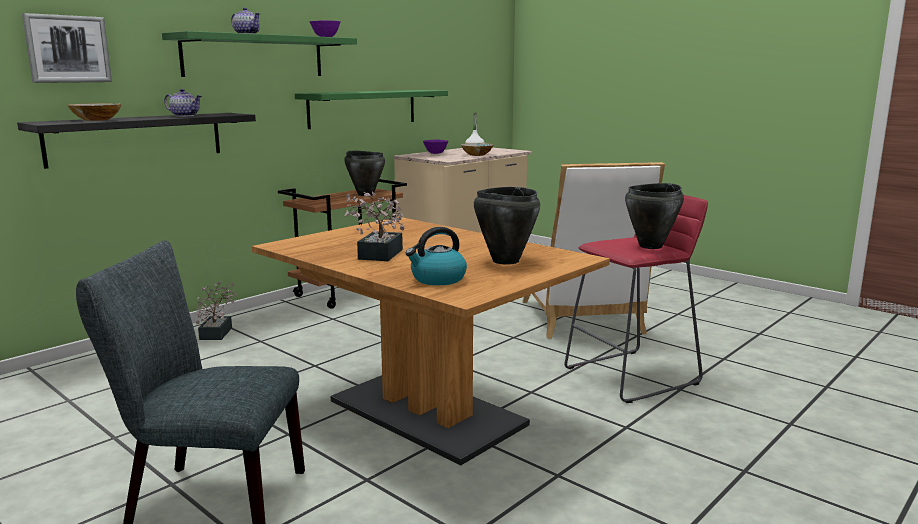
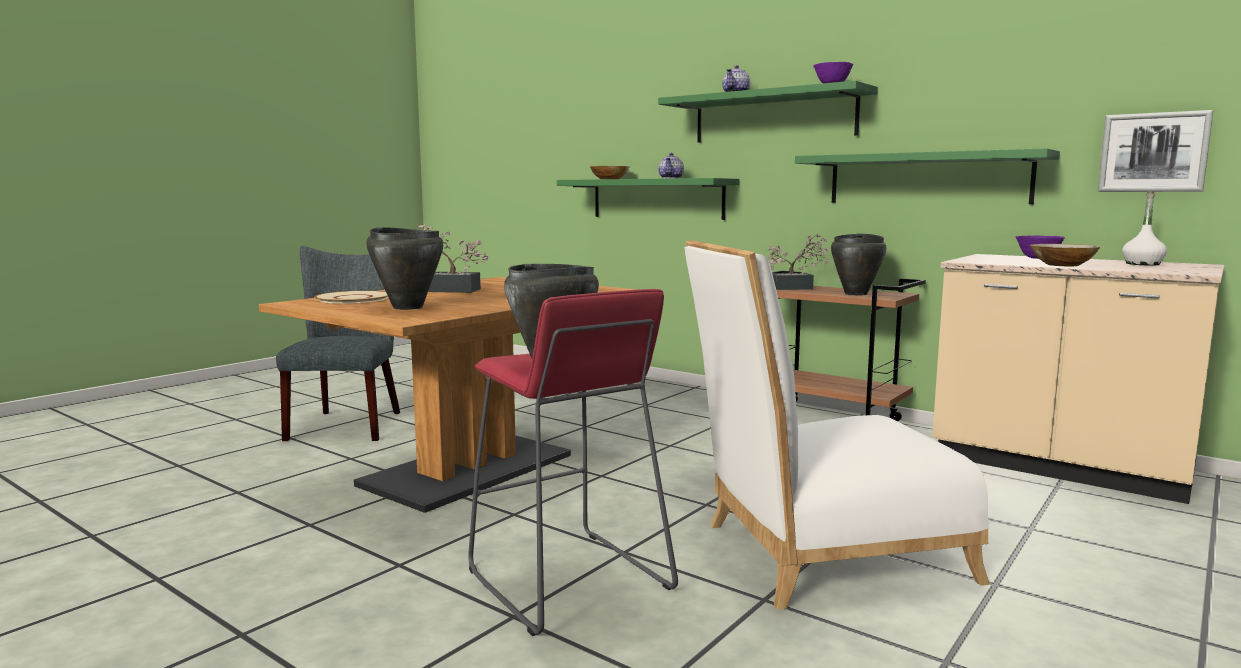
camera: 85 degrees right, 5 degrees down
black shelf [17,113,256,169] -> green shelf [557,178,739,220]
picture [22,13,112,83] -> picture moved to [1098,110,1213,192]
potted plant [195,281,237,340] -> potted plant moved to [767,234,829,290]
kettle [406,227,467,285] -> beige plate [314,291,388,304]

